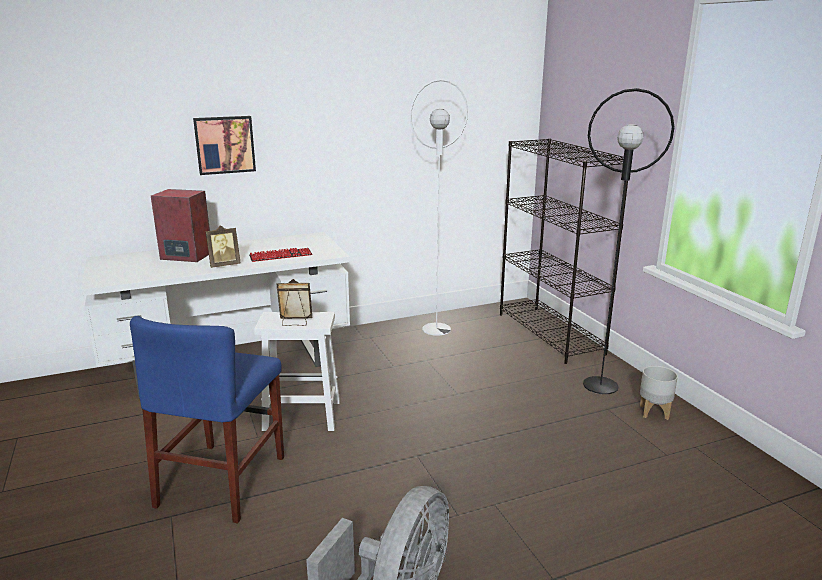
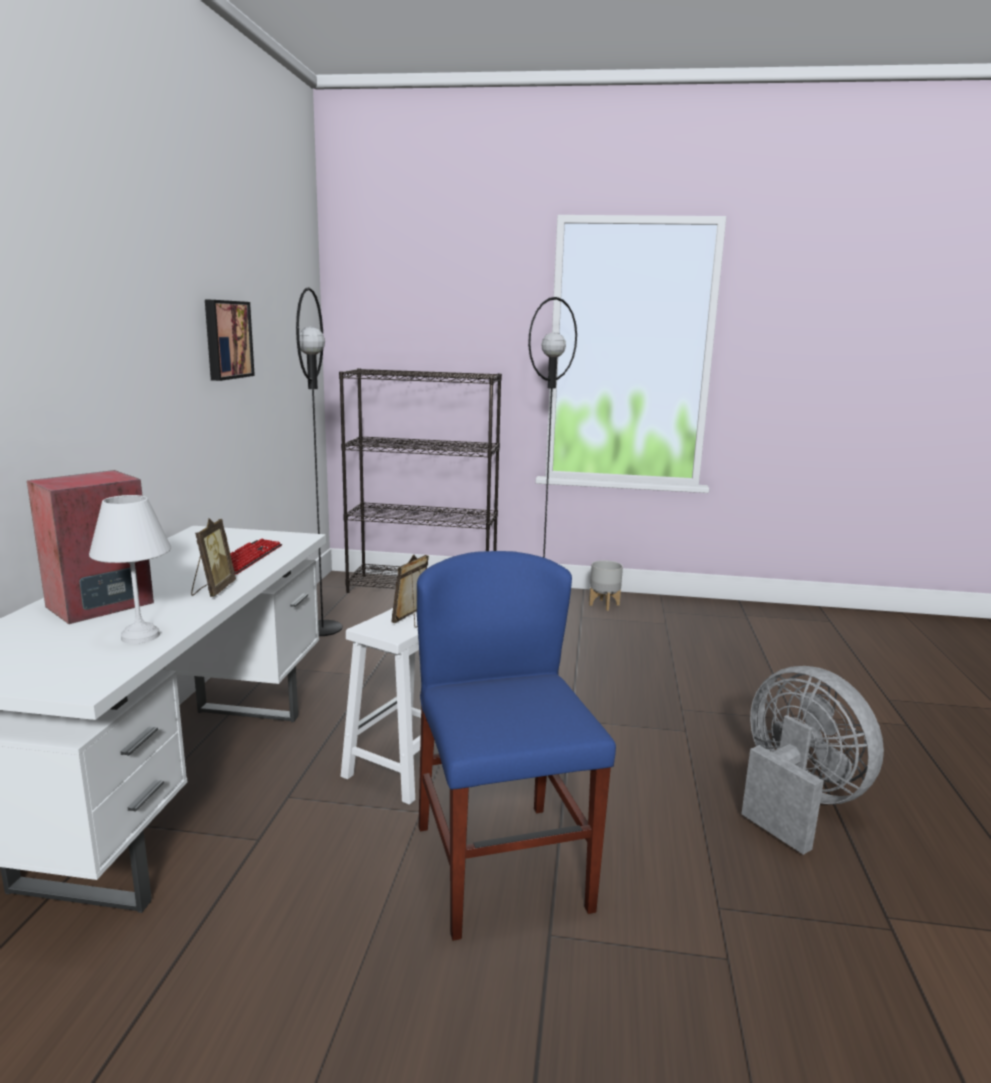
camera: 60 degrees left, 5 degrees down
blue chair [130,316,284,523] -> blue chair turned 150 degrees counterclockwise [417,551,616,941]
picture [193,116,256,175] -> picture moved to [205,299,255,381]
white floor lamp [410,79,468,336] -> black floor lamp [296,287,342,636]
none -> white table lamp [89,495,171,644]

